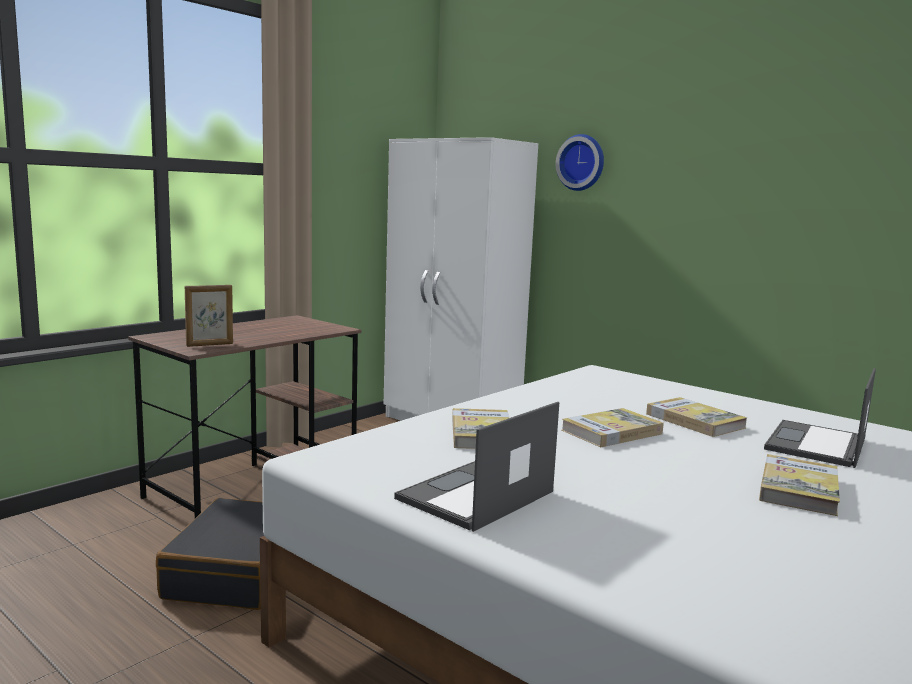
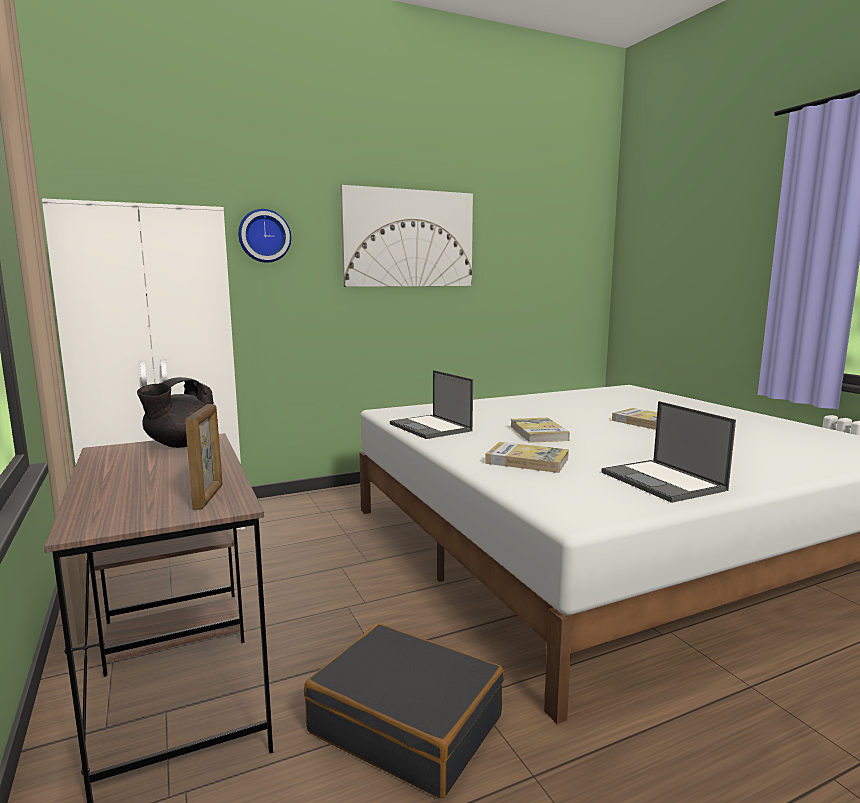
camera: 65 degrees left, 0 degrees up
book [646,397,747,437] -> none
laptop [764,368,876,468] -> laptop moved to [390,370,473,439]
none -> black teapot [137,377,218,448]
none -> picture [340,185,473,287]

